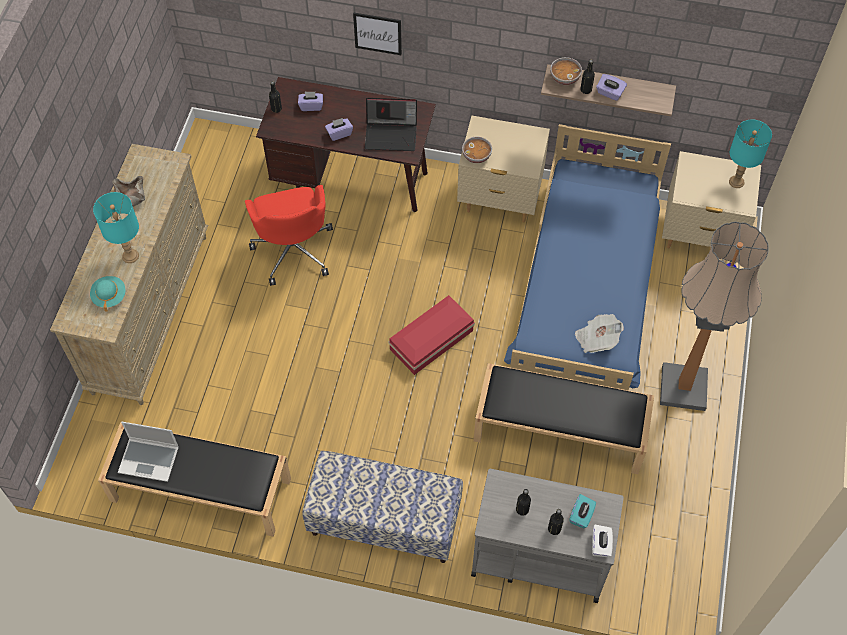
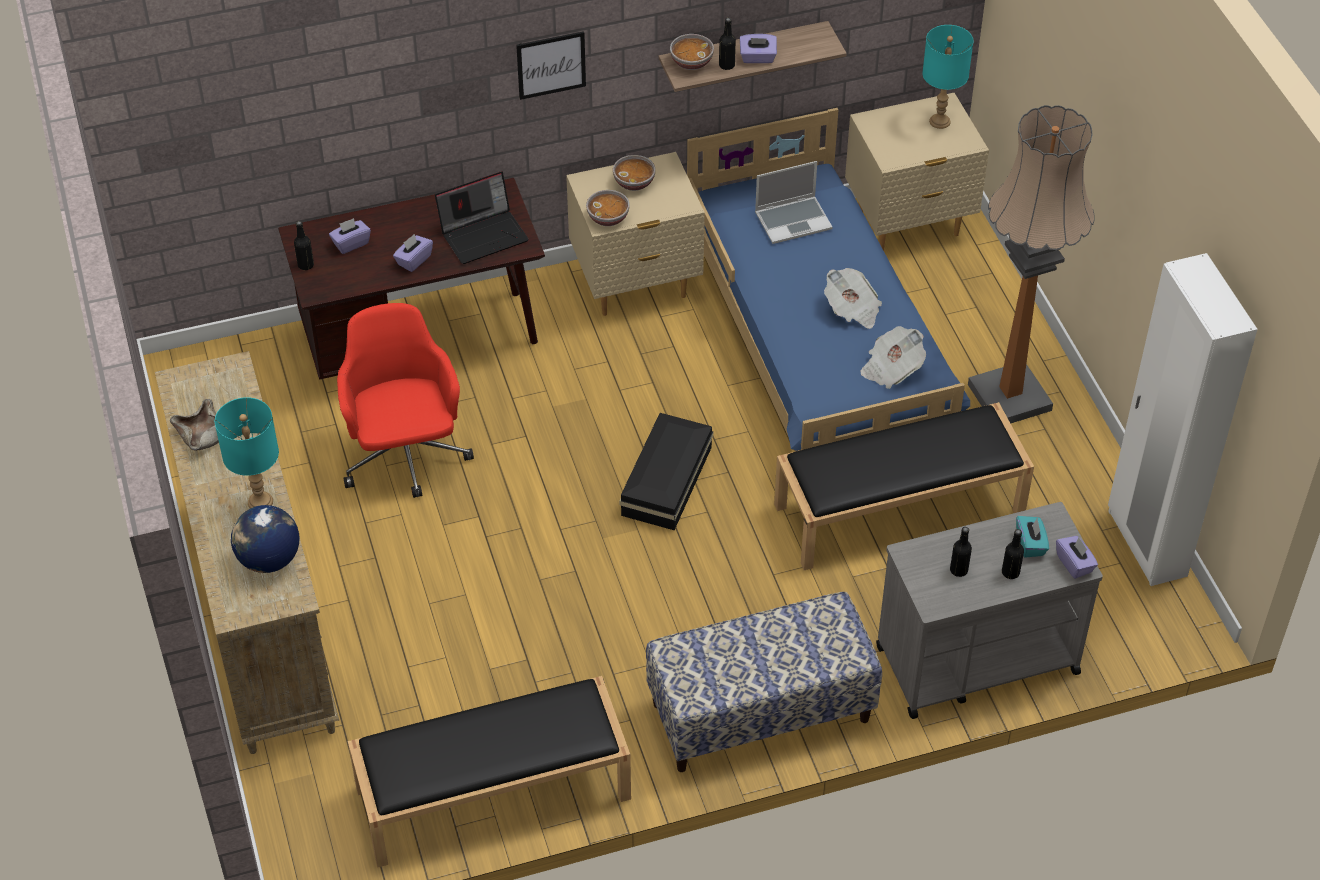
camera: 30 degrees left, 10 degrees down
turquoise hat [90,276,125,312] -> globe [231,505,299,573]
laptop [118,422,179,482] -> laptop moved to [755,161,833,244]
red office chair [245,185,333,286] -> red office chair turned 150 degrees counterclockwise [337,303,474,498]
picture [353,13,402,55] -> picture moved to [516,31,586,100]
red storage box [388,295,475,375] -> black storage box [619,413,713,530]
white tissue box [592,525,613,557] -> purple tissue box [1056,536,1098,579]
none -> bowl [613,155,656,191]
none -> newspaper [824,268,882,329]
none -> white wardrobe [1108,253,1258,586]

